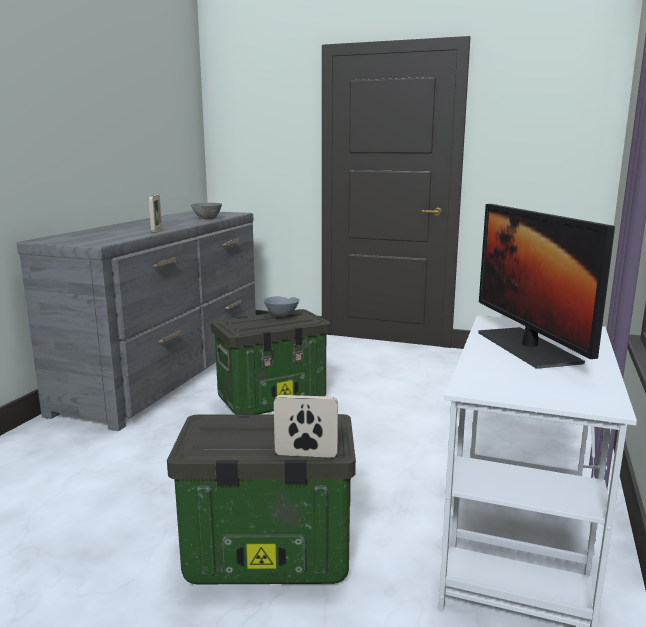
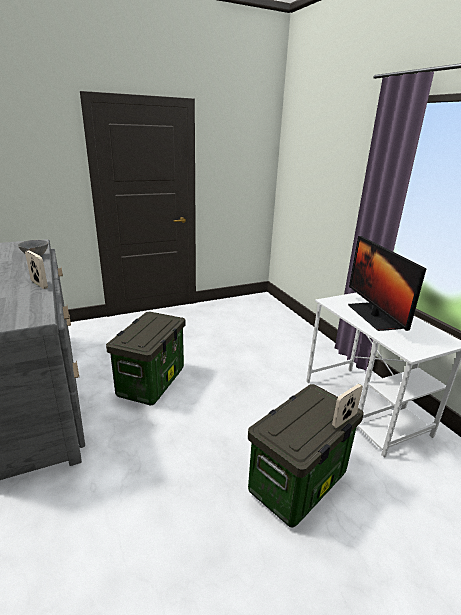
camera: 45 degrees left, 10 degrees up
grey bowl [264,296,299,317] -> none
monitor [478,204,615,369] -> monitor turned 45 degrees clockwise [348,236,426,331]

